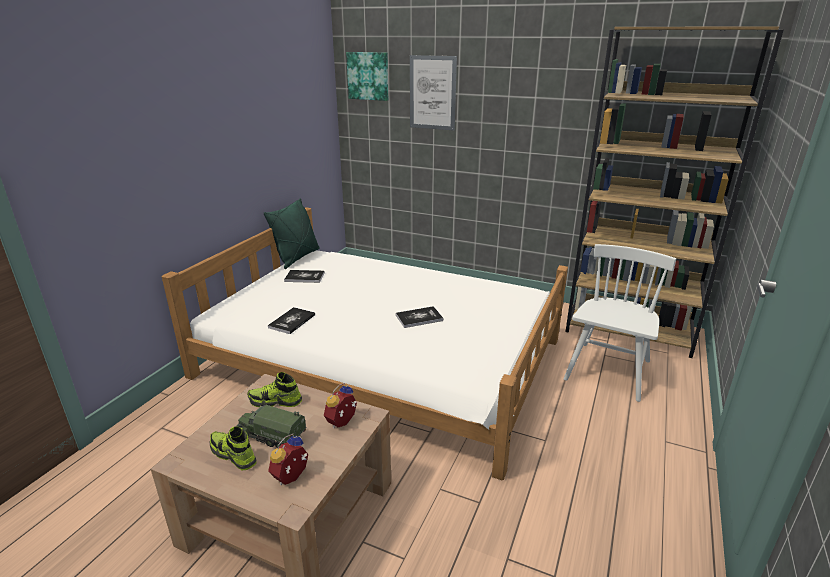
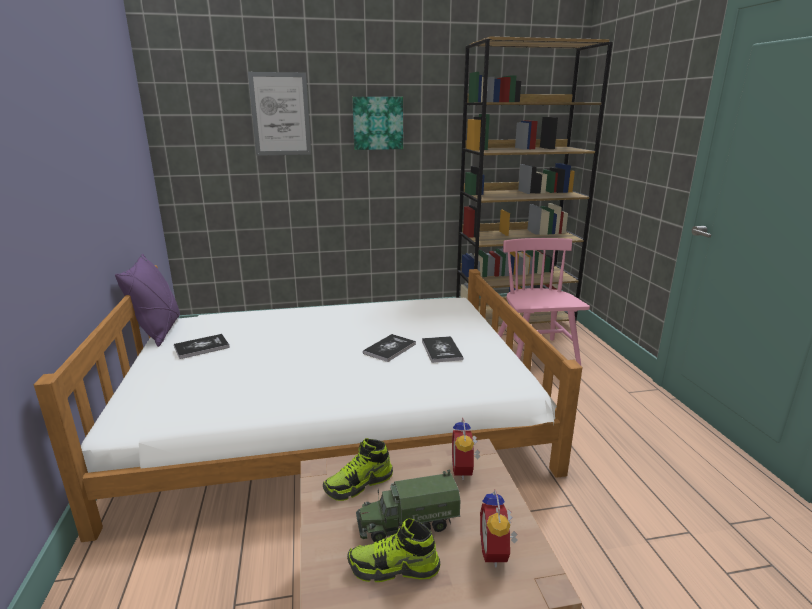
camera: 35 degrees left, 5 degrees down
green pillow [264,198,319,269] -> purple pillow [115,254,180,347]
book [267,307,315,334] -> book moved to [422,336,463,363]
picture [346,52,388,101] -> picture moved to [352,97,403,150]
white chair [564,244,676,402] -> pink chair [498,238,590,365]

